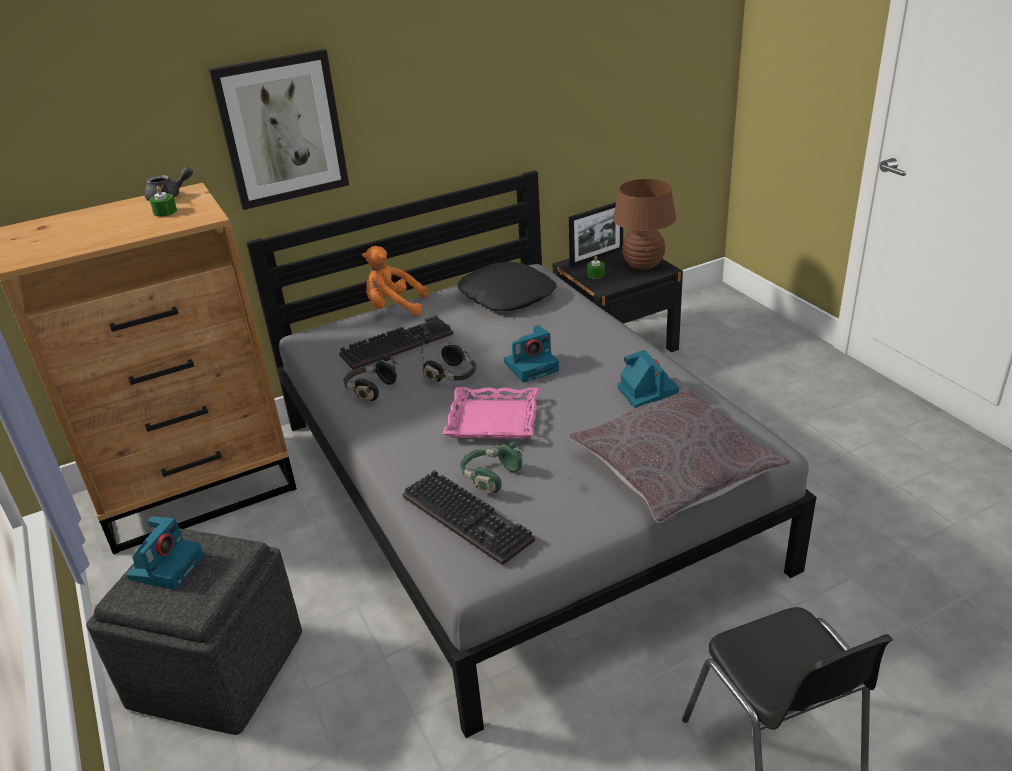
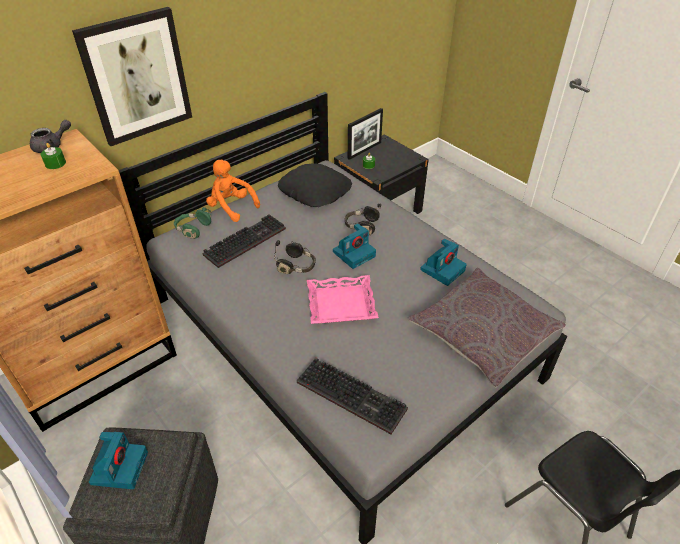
camera: 15 degrees left, 10 degrees up
black headphones [343,355,398,401] -> black headphones moved to [344,203,382,235]
orange plush toy [362,246,428,316] -> orange plush toy turned 45 degrees clockwise [206,160,260,222]
green headphones [460,442,525,494] -> green headphones moved to [174,207,211,239]
brown table lamp [613,179,676,270] -> none
camera [618,350,679,408] -> camera turned 75 degrees clockwise [420,239,467,286]

